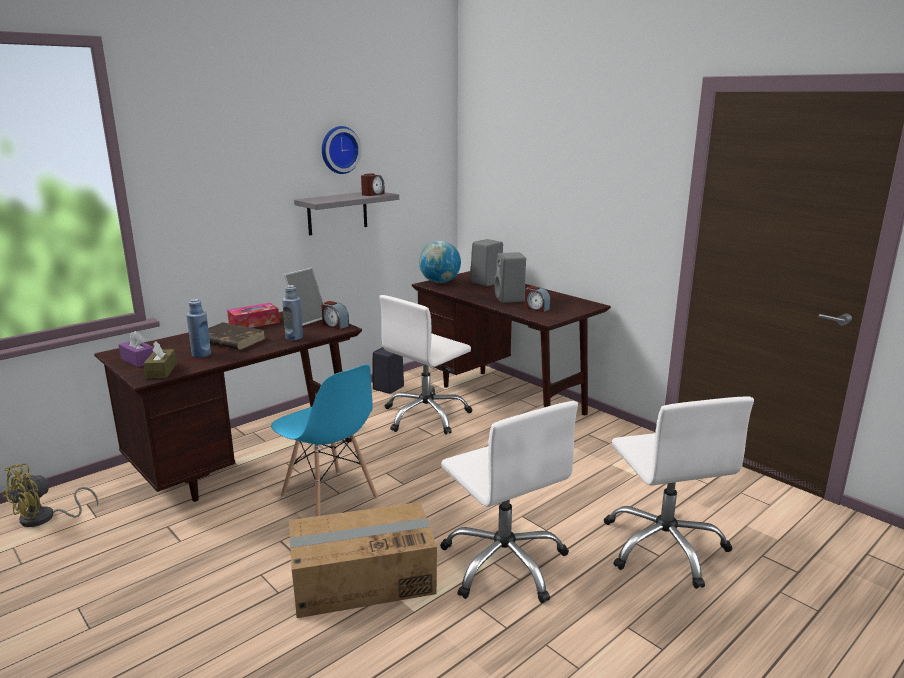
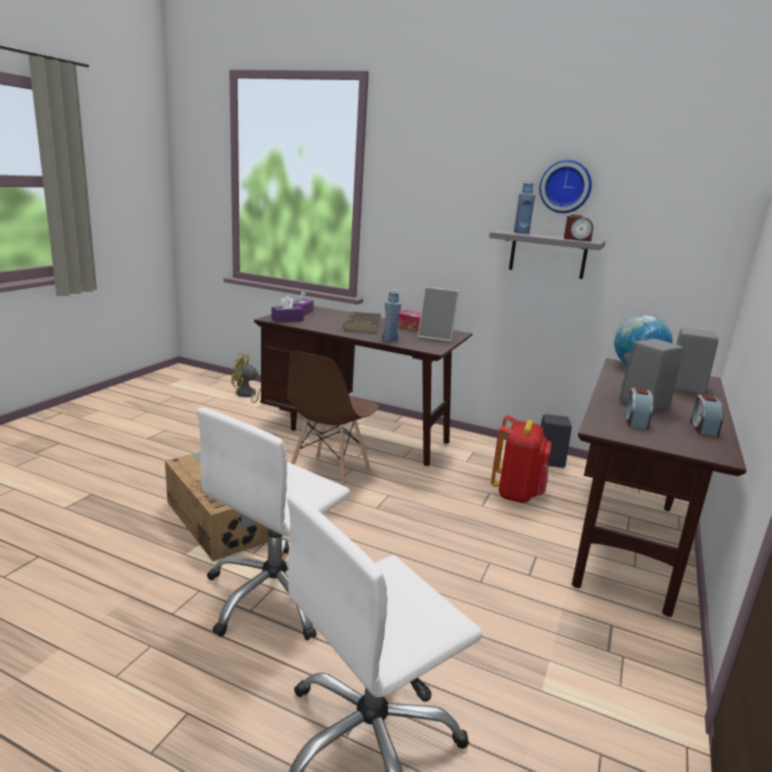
camera: 65 degrees right, 0 degrees up
brown tissue box [143,341,177,379] -> purple tissue box [271,296,304,322]
blue bottle [186,299,211,358] -> blue bottle moved to [514,181,535,234]
blue chair [271,364,378,516] -> brown chair [287,351,379,486]
alarm clock [321,301,349,329] -> alarm clock moved to [690,394,724,436]
white office chair [379,295,472,435] -> red backpack [491,415,552,503]

